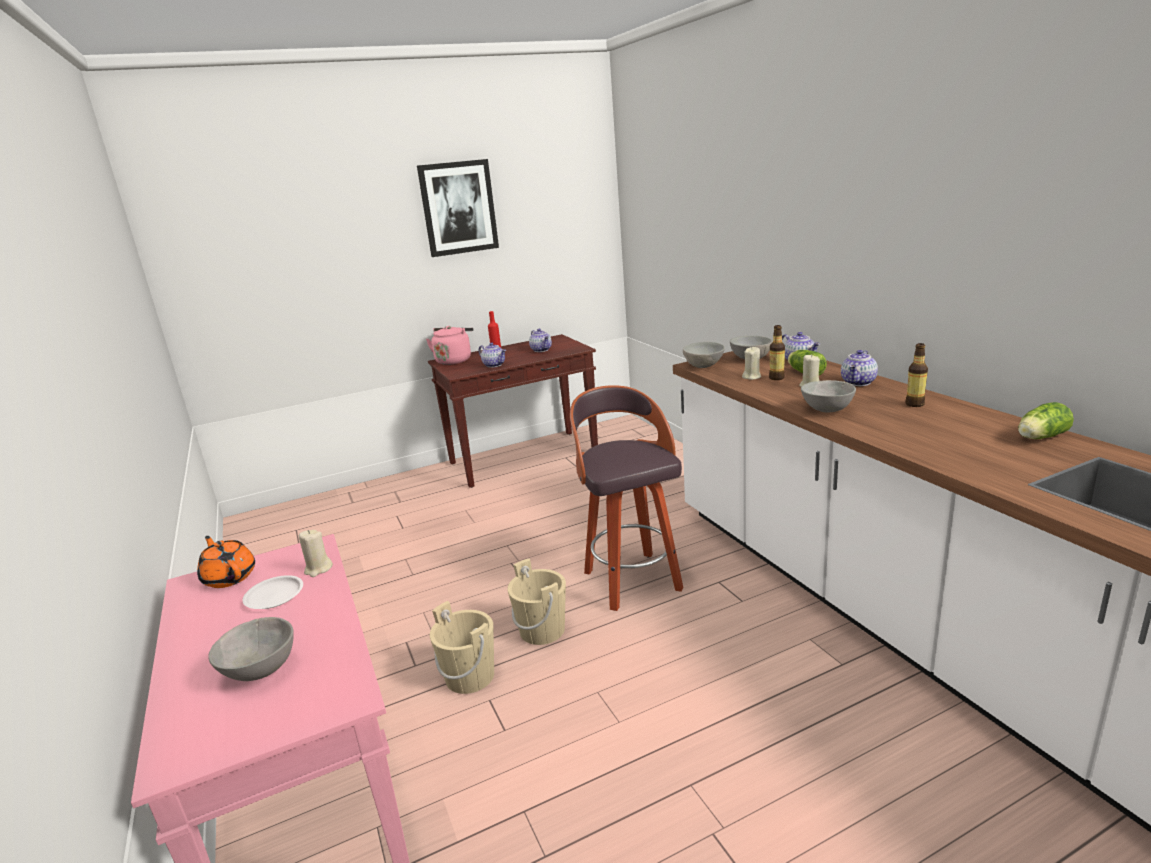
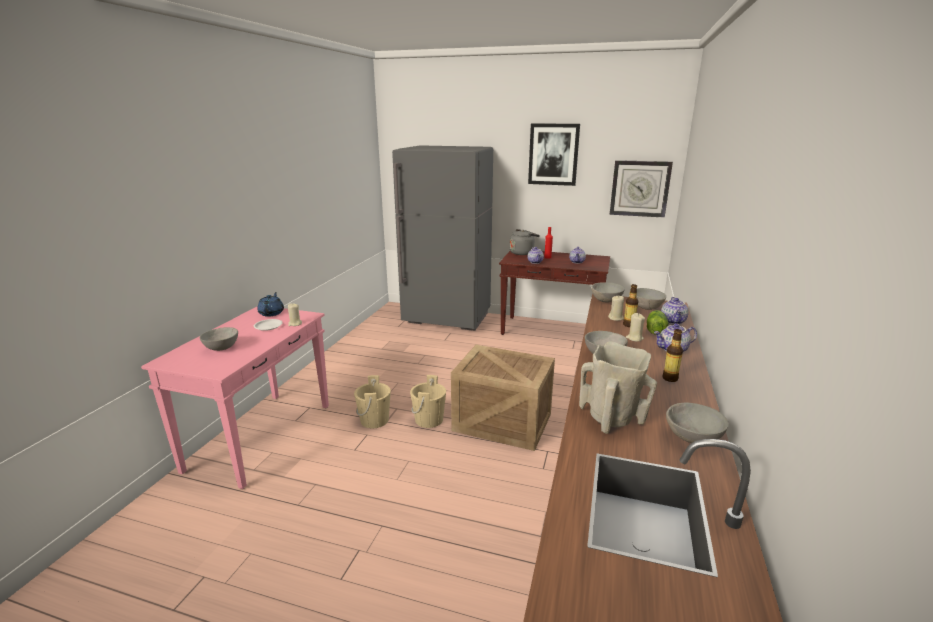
camera: 40 degrees right, 0 degrees up
orange teapot [197,536,255,588] -> blue teapot [257,292,284,317]
pink kettle [426,326,473,365] -> grey kettle [510,229,540,255]
stool [570,385,683,611] -> crate [451,345,555,451]
lettuce [1018,402,1074,439] -> grey bowl [666,403,729,443]
none -> grey fridge [392,145,493,331]
none -> beige vase [579,341,657,434]
none -> wall clock [610,160,673,218]

